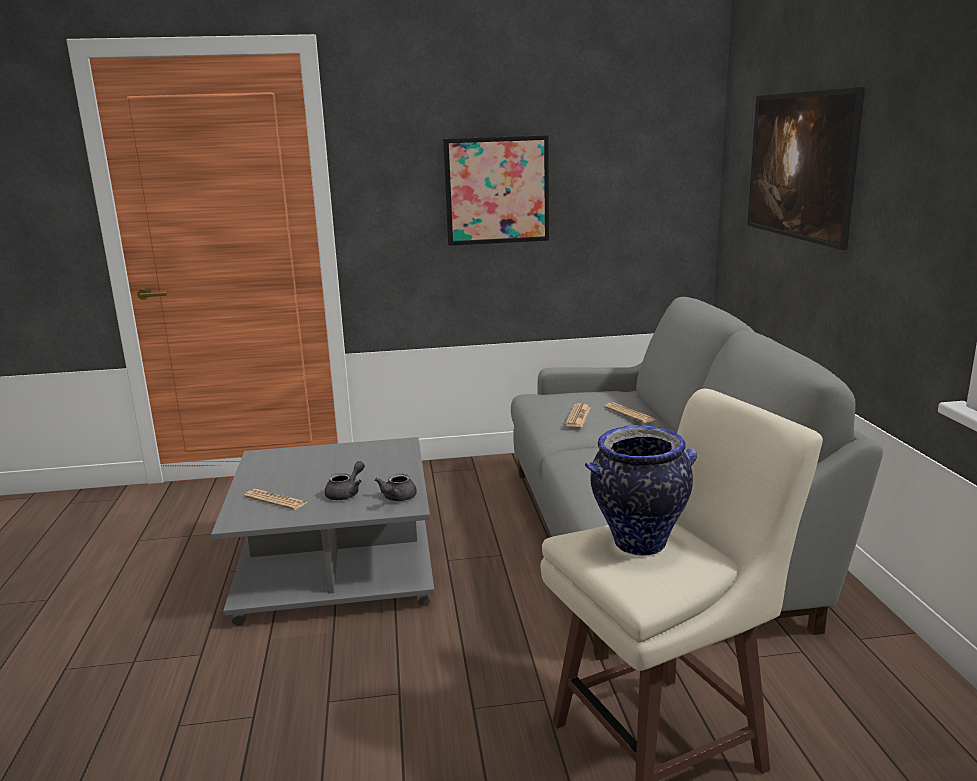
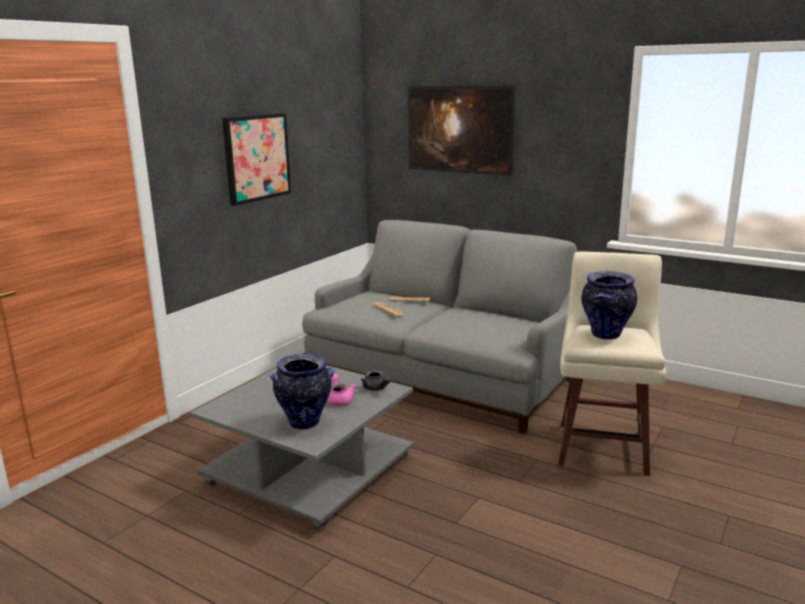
camera: 50 degrees left, 0 degrees up
newspaper [244,489,308,510] -> vase [269,354,335,430]
grey teapot [325,461,365,500] -> pink teapot [327,374,357,406]

